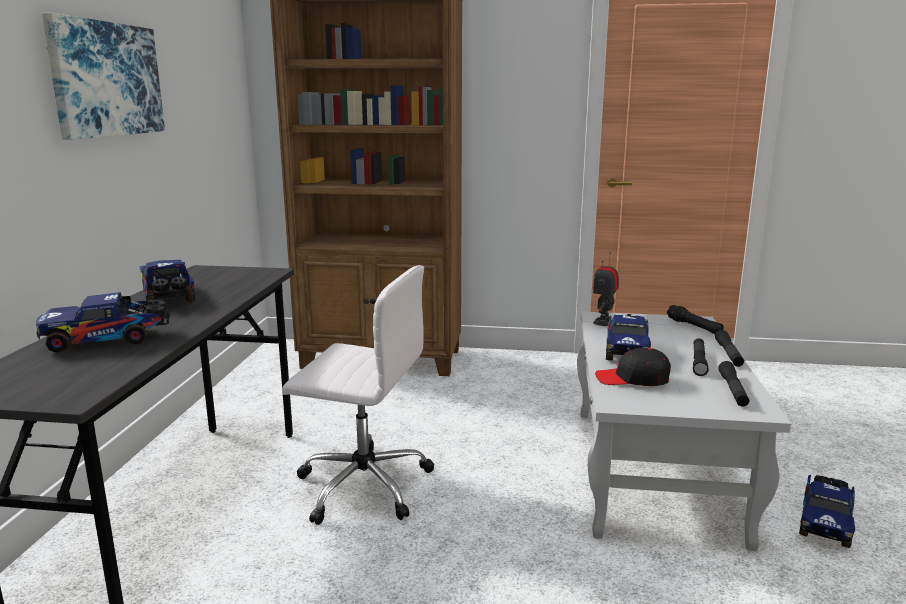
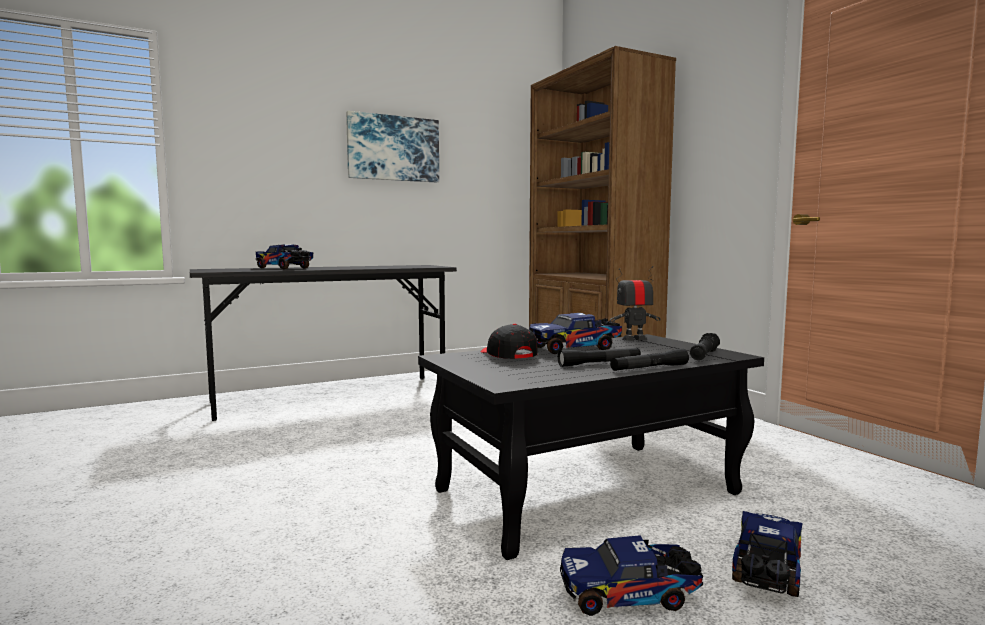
camera: 55 degrees right, 10 degrees down
toy truck [140,260,195,302] -> toy truck moved to [732,511,802,597]
white office chair [282,265,434,525] -> none
white coffee table [577,312,791,551] -> black coffee table [418,334,764,560]
black flashlight [718,361,749,407] -> none

